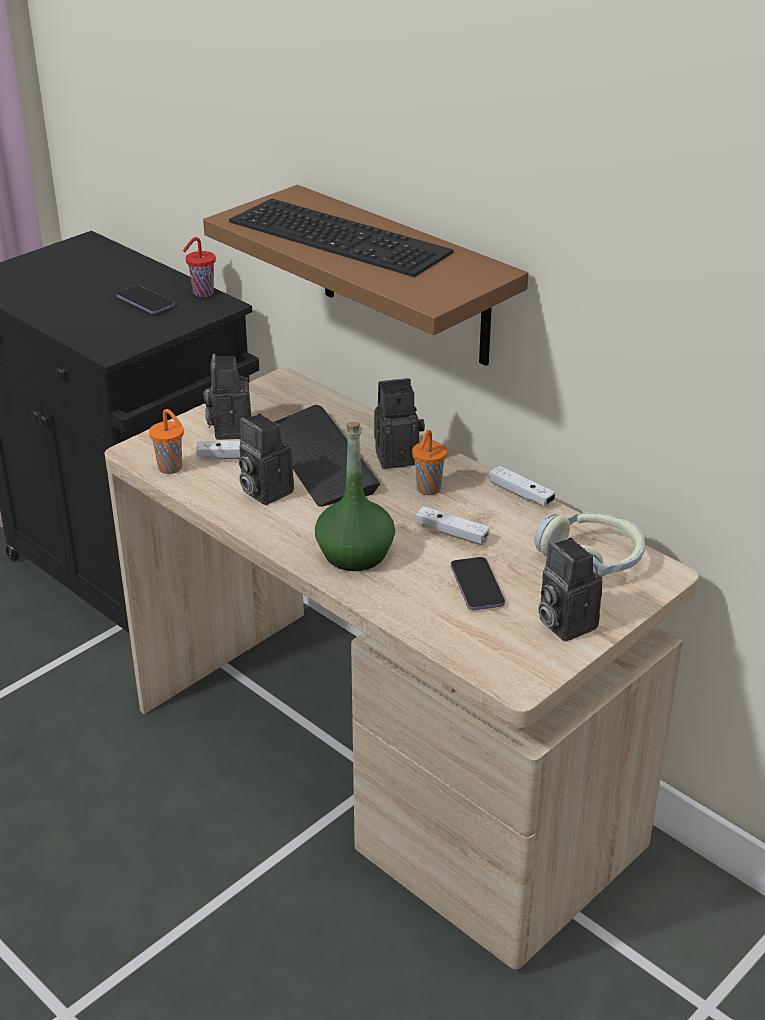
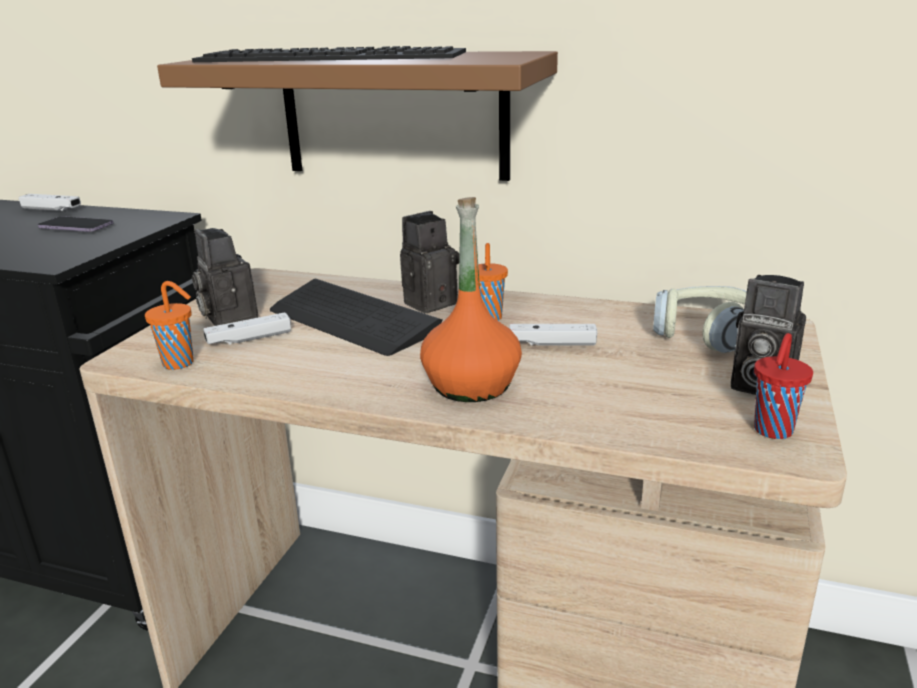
camera: 25 degrees left, 10 degrees down
red cup [183,237,216,297] -> red cup moved to [754,333,813,439]
camera [239,413,294,505] -> none
green bottle [315,422,395,571] -> orange bottle [420,197,522,402]
phone [451,557,505,610] -> none
white game controller [489,466,555,506] -> white game controller moved to [18,194,81,211]

